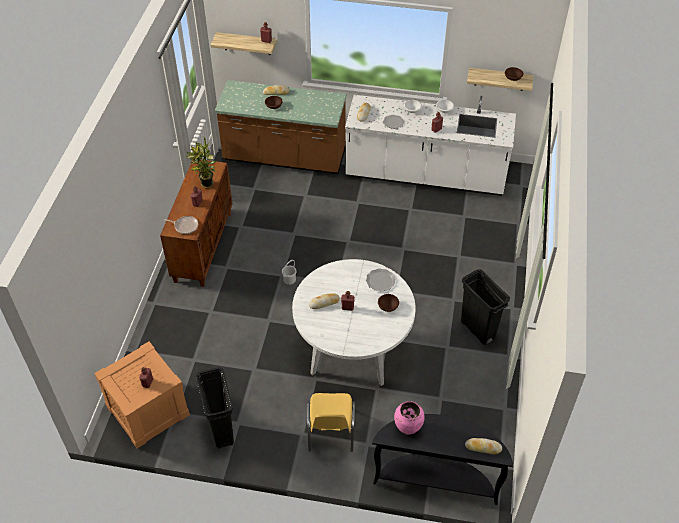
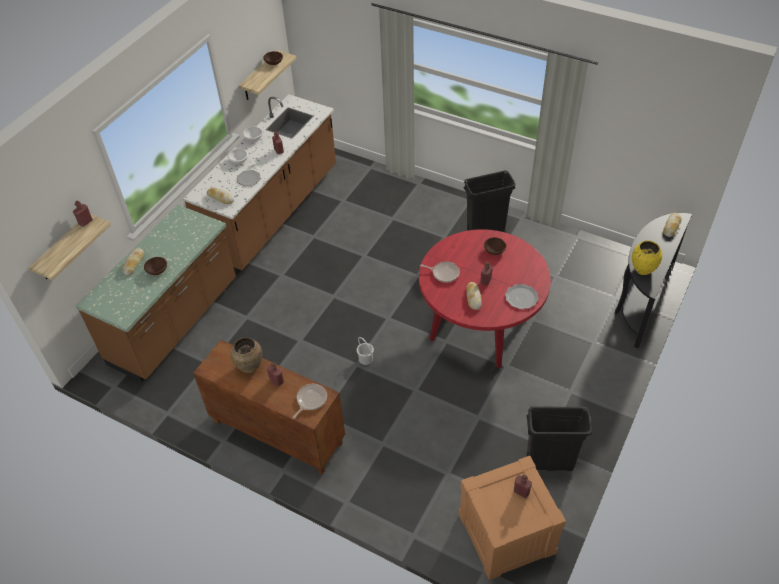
camera: 70 degrees left, 0 degrees up
potted plant [186,137,216,188] -> brown vase [230,337,263,373]
white dining table [292,259,416,386] -> red dining table [419,229,551,368]
yellow chair [307,393,355,452] -> none
white counter [345,95,516,196] -> brown counter [183,94,336,274]
plate [366,268,396,292] -> plate moved to [505,284,539,309]
pink vase [394,401,425,434] -> yellow vase [632,240,662,275]
none -> frying pan [420,261,460,282]

